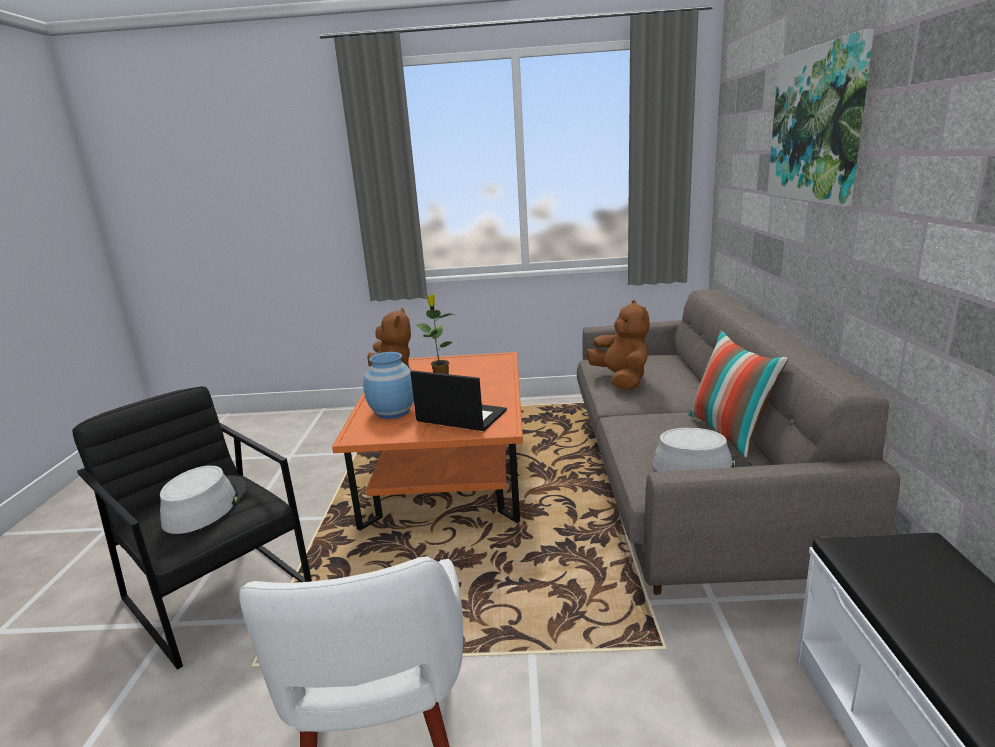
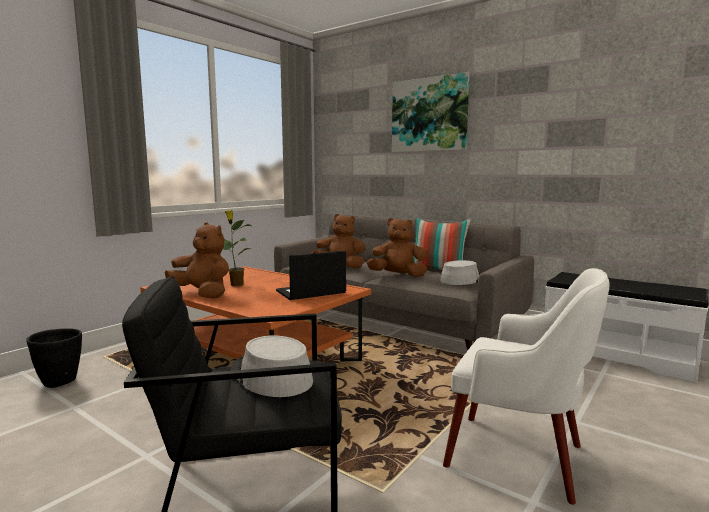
camera: 55 degrees left, 10 degrees down
blue vase [363,352,414,419] -> none
none -> black planter [26,328,82,388]
none -> brown plush toy [367,218,427,277]

